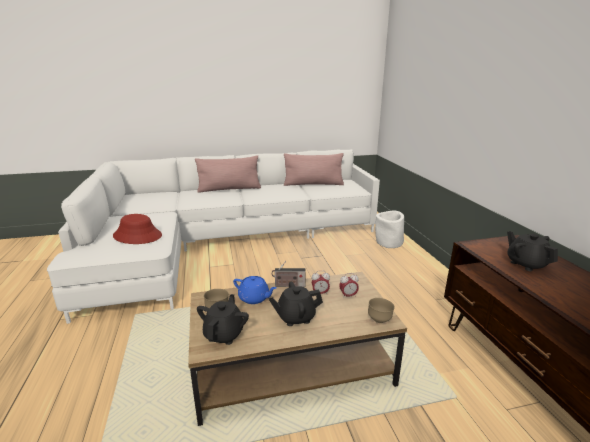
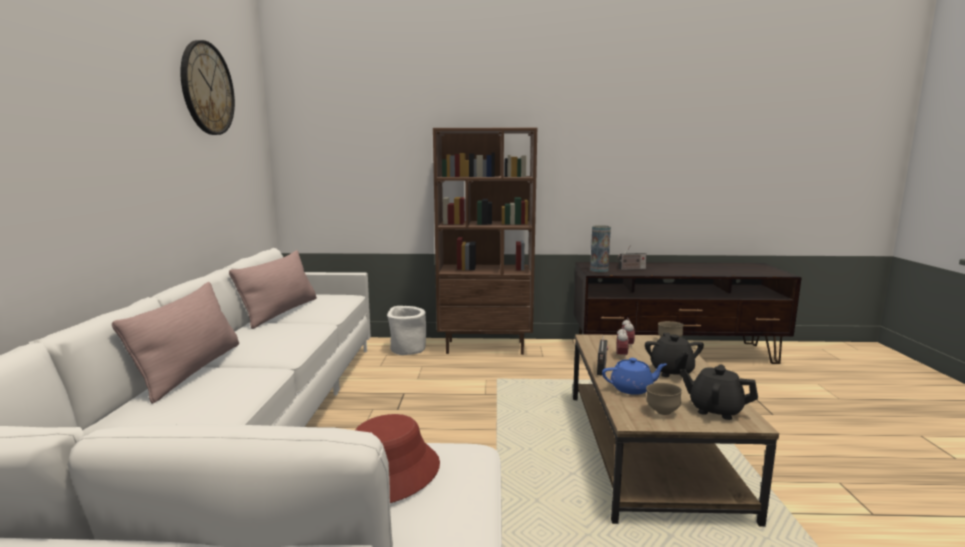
camera: 75 degrees left, 10 degrees down
blue teapot [233,276,277,304] -> blue teapot turned 45 degrees clockwise [602,358,667,395]
black teapot [507,231,558,271] -> radio [618,245,647,270]
none -> wall clock [180,40,235,135]
none -> brown bookcase [433,128,537,355]
none -> vase [590,225,611,272]

